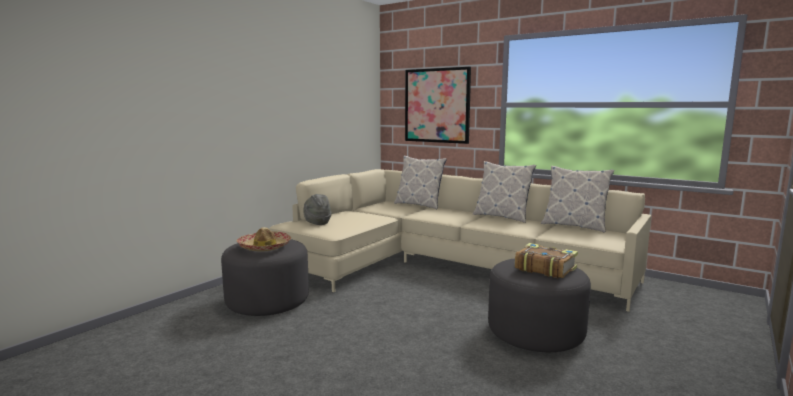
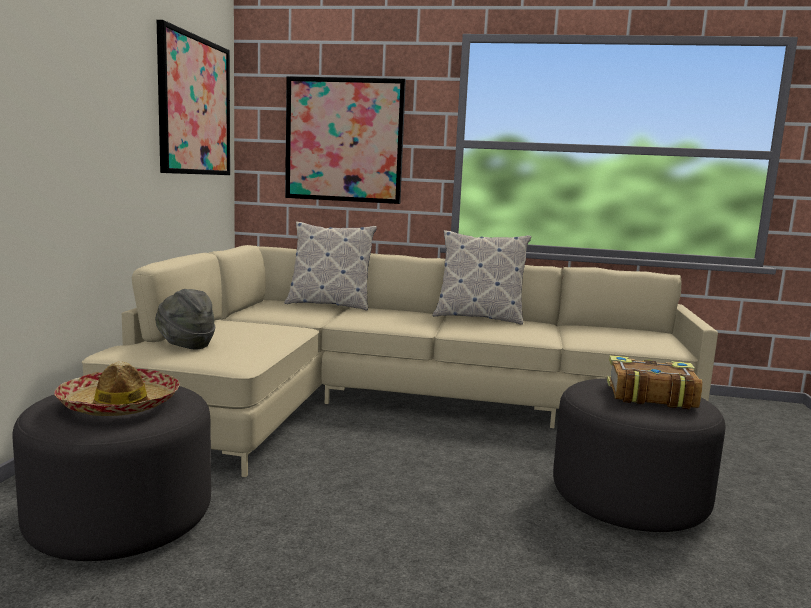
camera: 25 degrees left, 0 degrees up
pillow [541,166,614,233] -> none
none -> picture [157,20,230,175]

